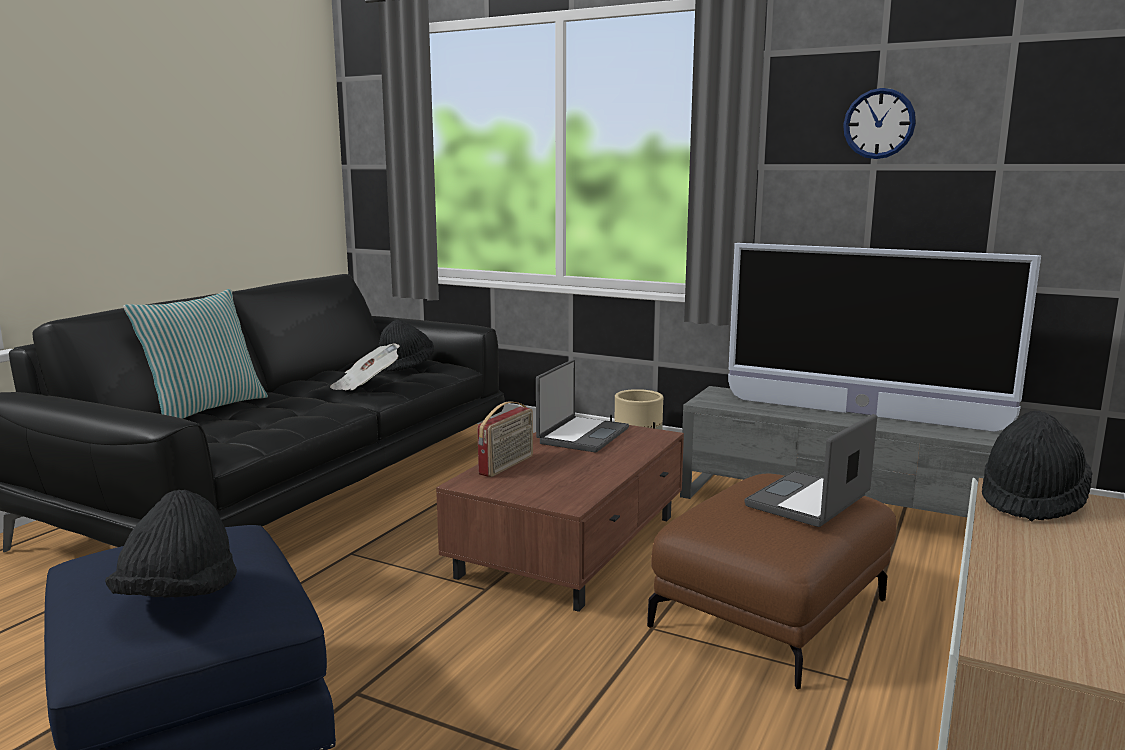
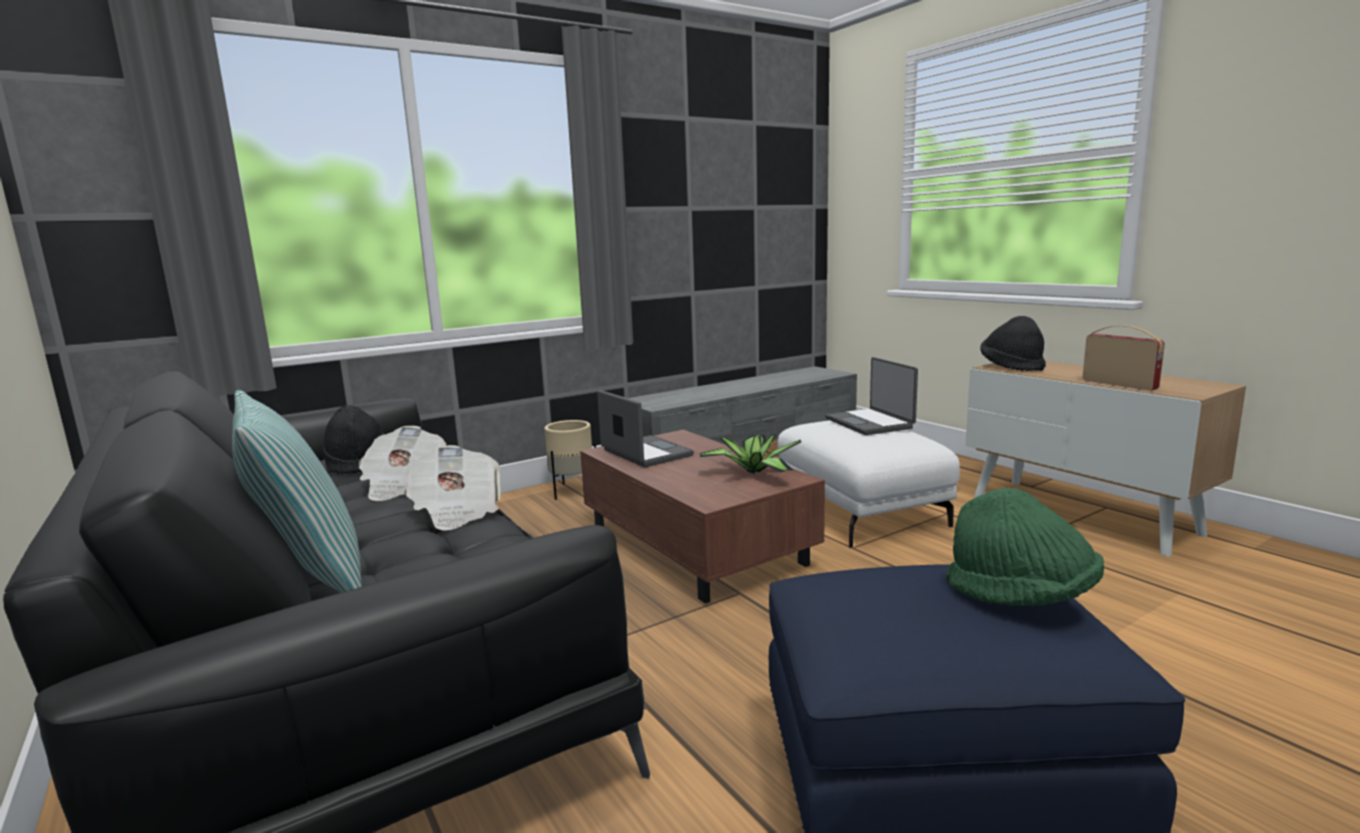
camera: 60 degrees left, 0 degrees up
black hat [105,490,237,598] -> green hat [946,488,1104,607]
radio [477,401,533,477] -> radio moved to [1082,325,1165,391]
brown ottoman [647,474,896,689] -> white ottoman [777,420,960,548]
television [728,243,1041,432] -> none
wall clock [843,88,916,159] -> none
none -> newspaper [404,445,501,531]
none -> potted plant [700,434,801,475]

